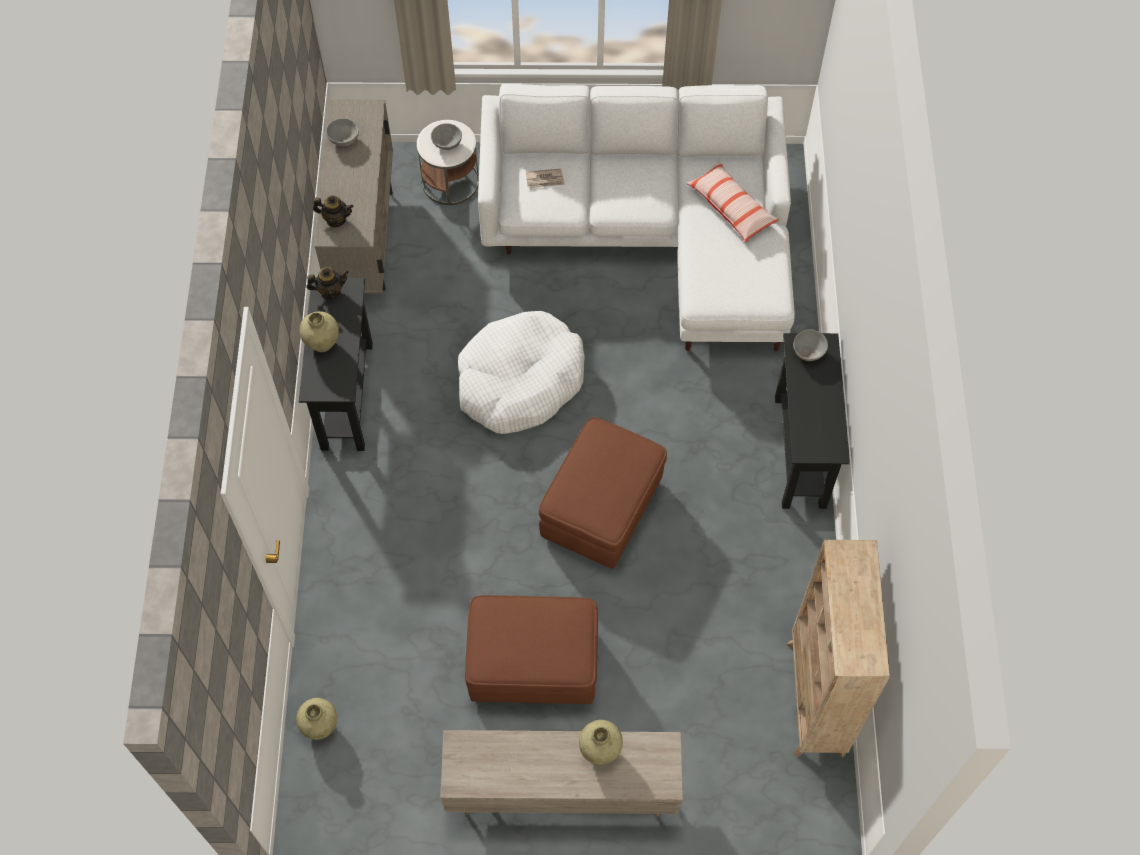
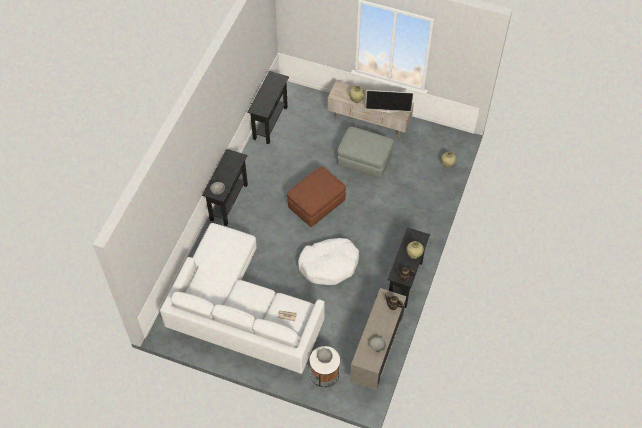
camera: 160 degrees left, 5 degrees down
brown ottoman [465,595,598,704] -> grey ottoman [337,127,393,179]
pillow [686,161,779,242] -> none
beige bookcase [787,540,890,758] -> black console table [247,71,289,144]
none -> television [365,90,414,113]

